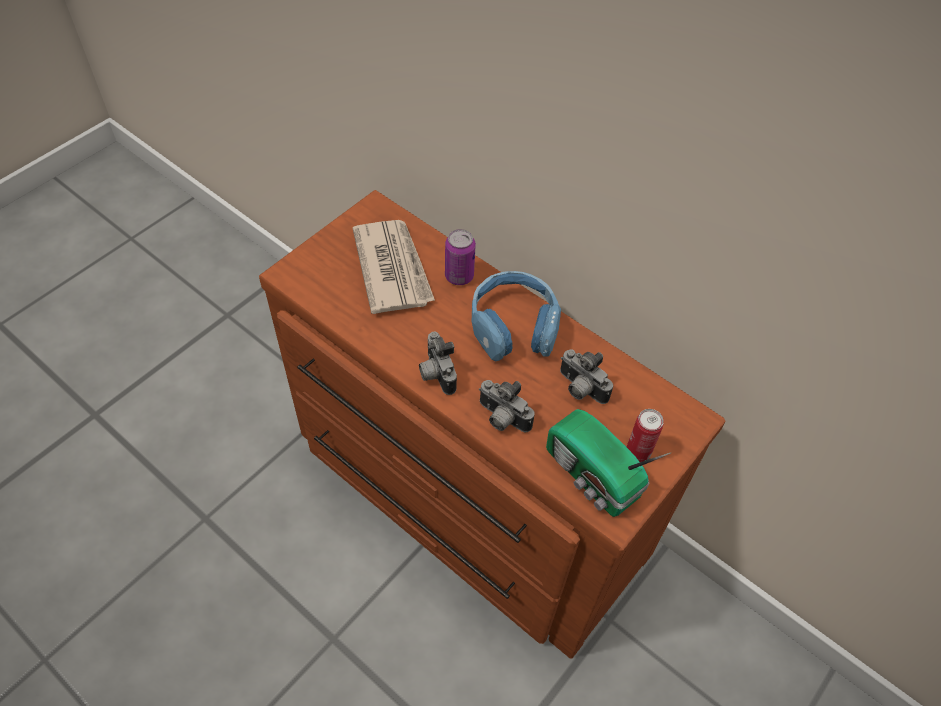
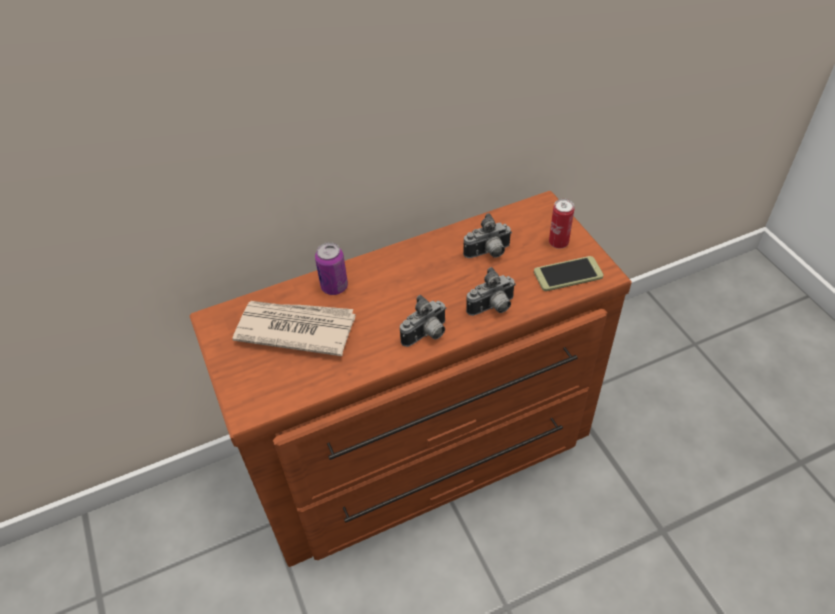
camera: 60 degrees left, 5 degrees down
camera [419,331,457,395] -> camera turned 45 degrees counterclockwise [400,295,446,347]
blue headphones [472,271,561,361] -> none
radio [546,409,671,517] -> phone [534,256,604,291]

